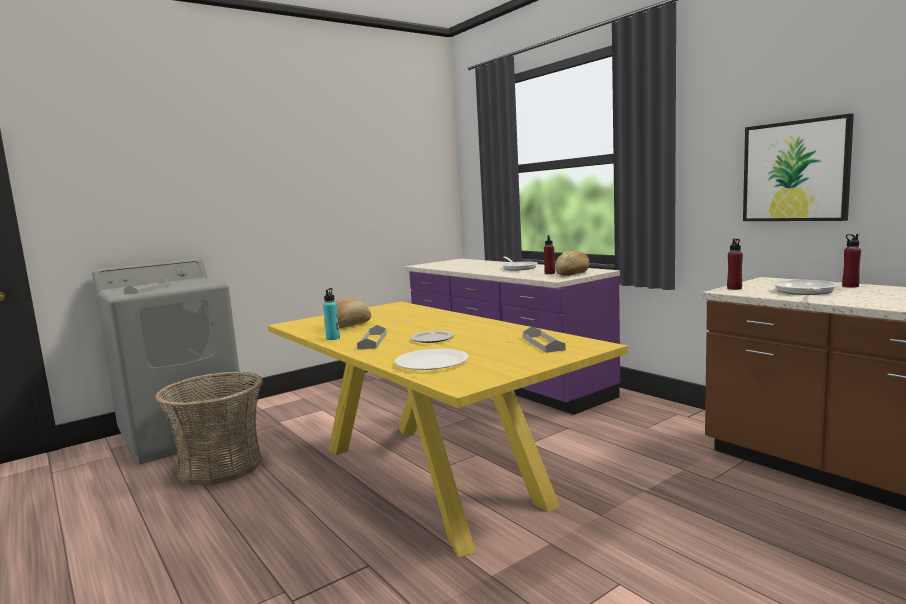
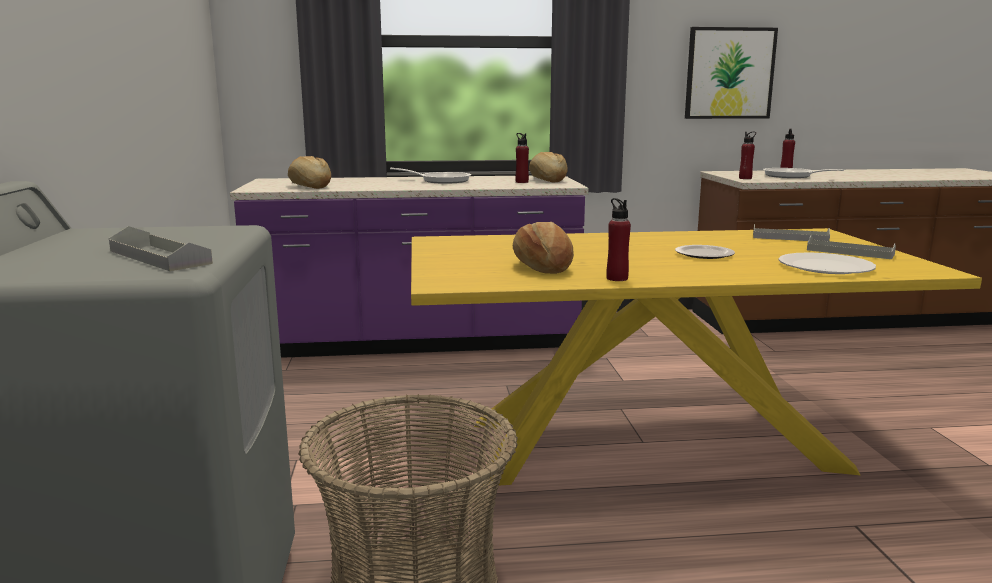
camera: 60 degrees left, 5 degrees up
turquoise bottle [323,288,340,340] -> red bottle [606,198,631,281]
grey tray [357,325,387,349] -> grey tray moved to [807,235,896,259]
none -> bread [288,156,331,189]

